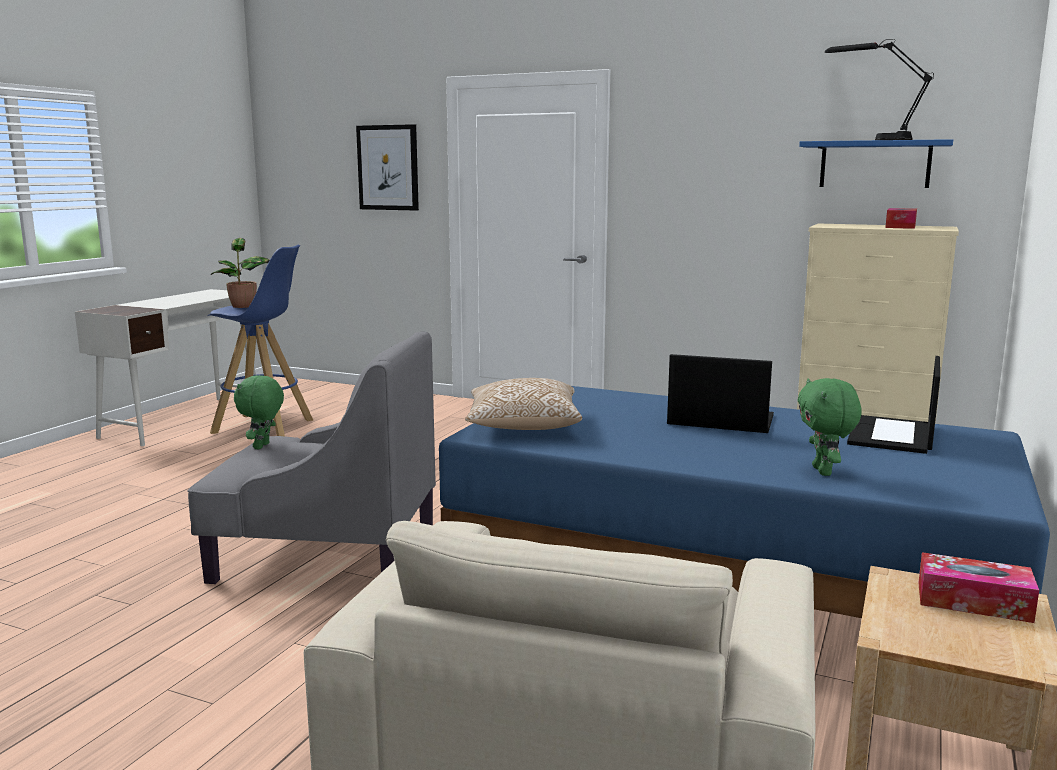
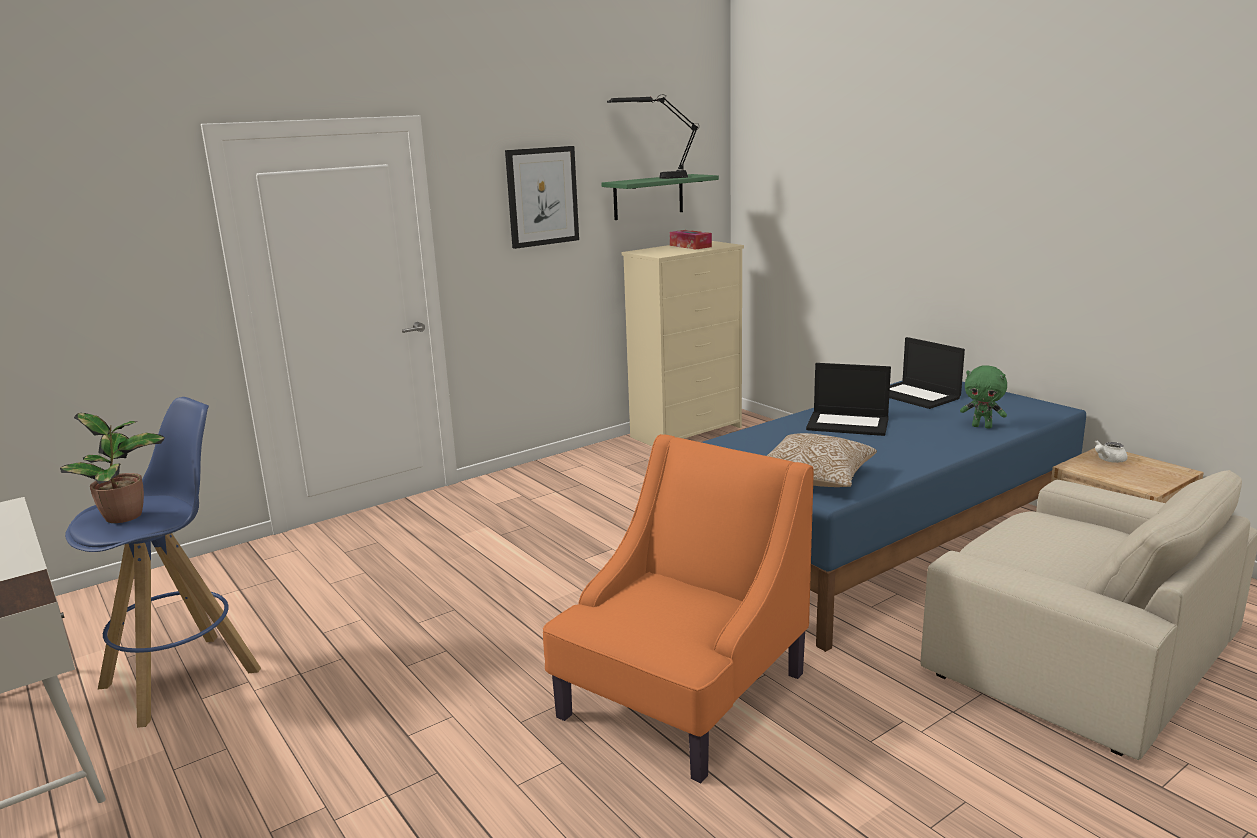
camera: 60 degrees left, 5 degrees up
grey armchair [187,331,436,584] -> orange armchair [543,434,814,783]
green plush toy [234,375,284,449] -> none
picture [356,124,419,211] -> picture moved to [505,146,579,249]
laptop [667,354,774,433] -> laptop turned 120 degrees counterclockwise [806,363,891,436]
blue shelf [799,139,953,188] -> green shelf [601,174,719,220]
tissue box [918,552,1039,623] -> white teapot [1094,440,1128,463]

